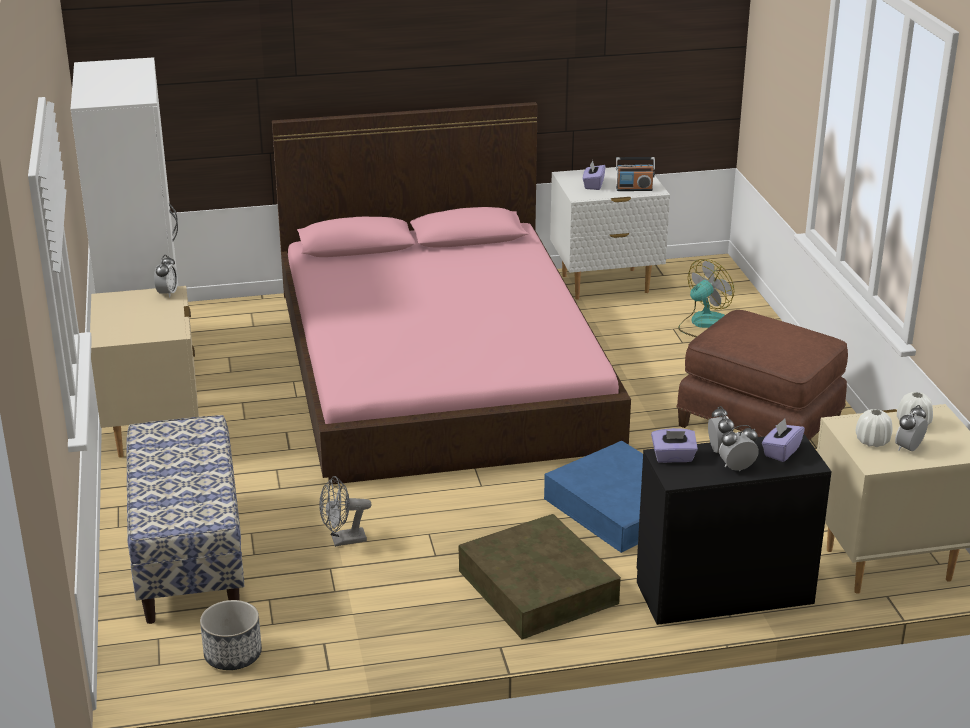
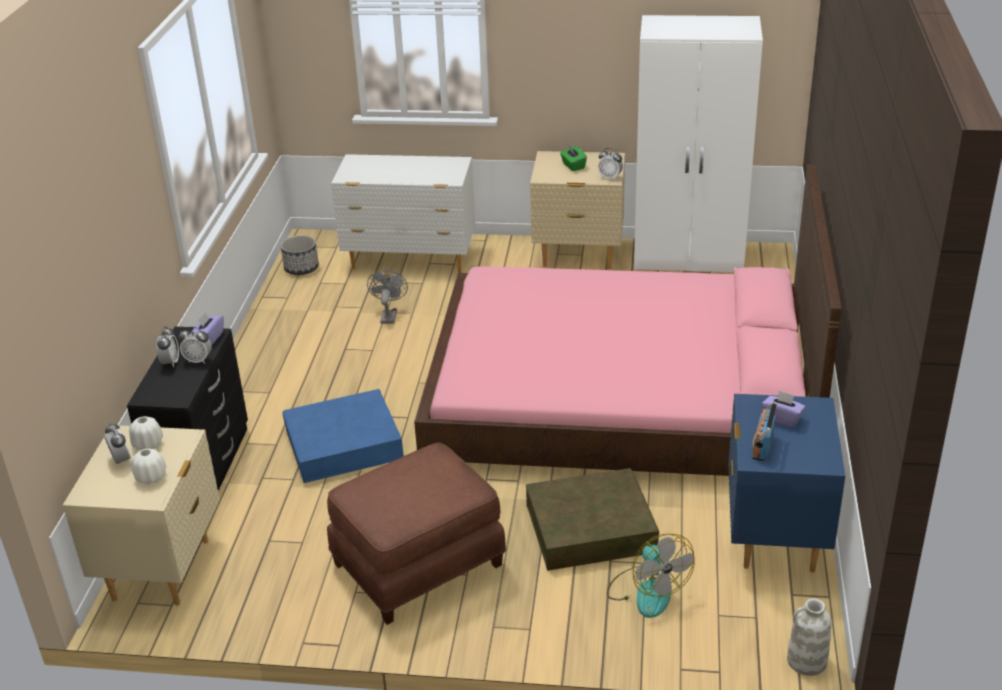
camera: 110 degrees right, 5 degrees up
bench [126,415,244,624] -> white dresser [331,154,475,273]
brown storage box [459,514,621,640] -> brown storage box moved to [526,468,659,570]
white nightstand [550,167,670,300] -> blue nightstand [728,394,845,573]
purple tissue box [762,419,805,462] -> none
none -> green tissue box [560,146,587,171]
none -> white vase [787,598,831,676]

